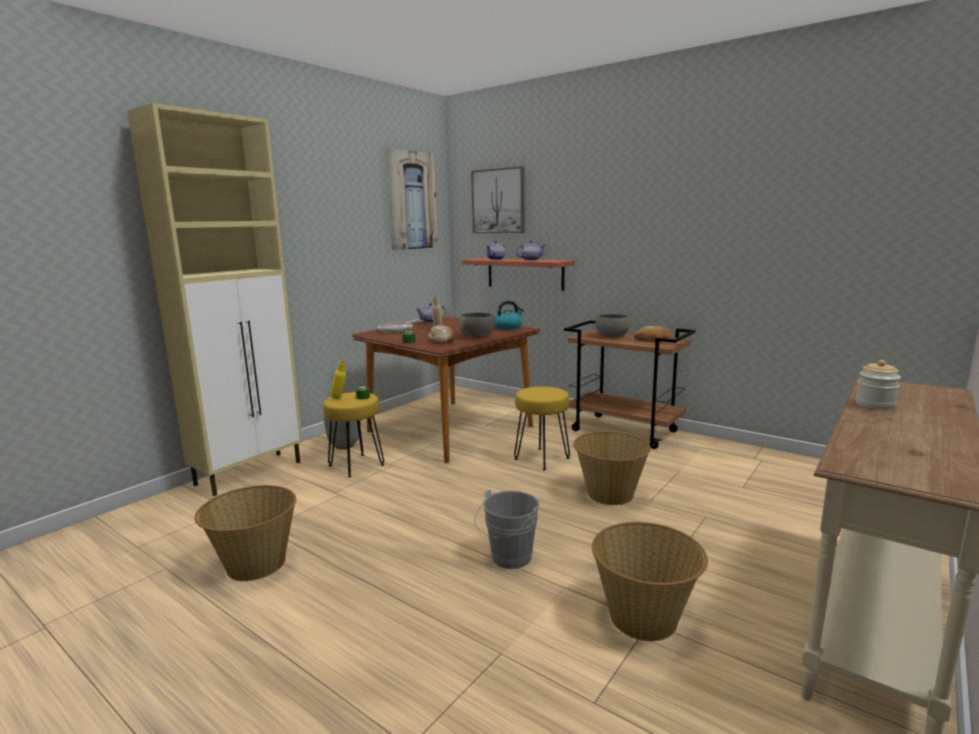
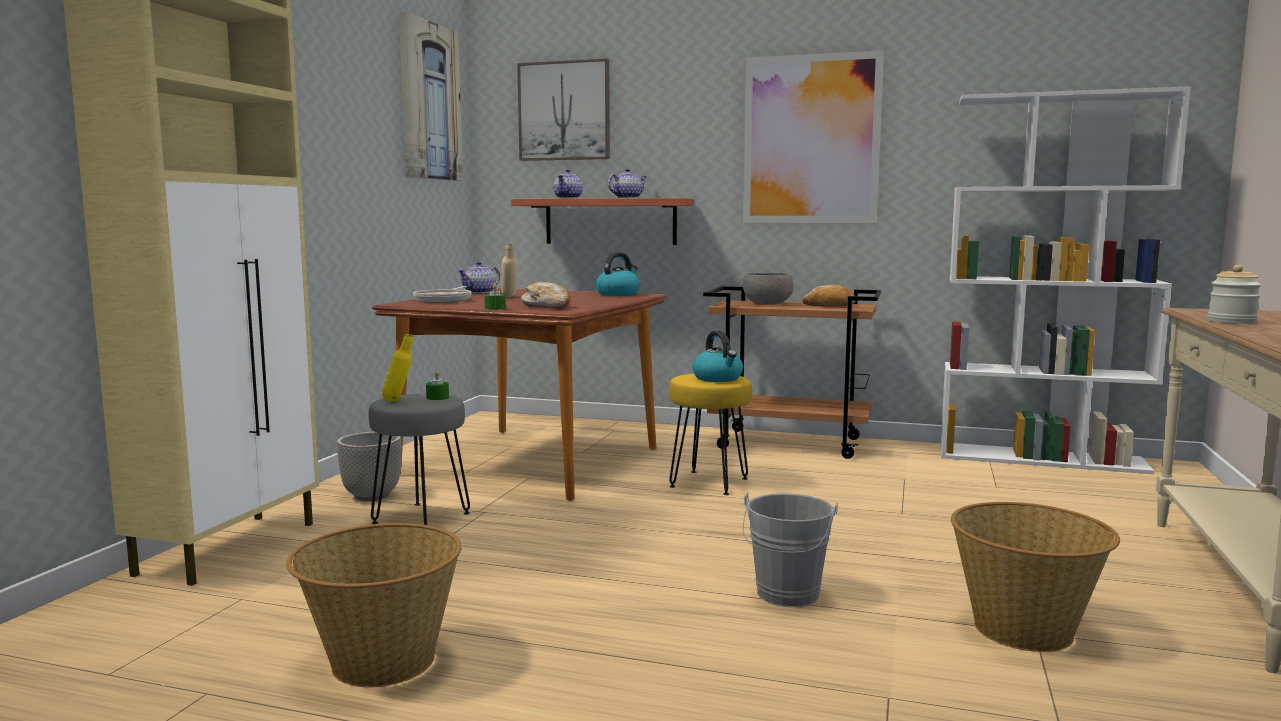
camera: 20 degrees left, 5 degrees down
yellow stool [323,392,384,478] -> grey stool [369,393,470,525]
grey bowl [458,312,495,338] -> none
basket [573,431,651,505] -> none
none -> kettle [692,331,743,382]
none -> picture [743,50,884,223]
none -> white bookcase [940,86,1191,474]

